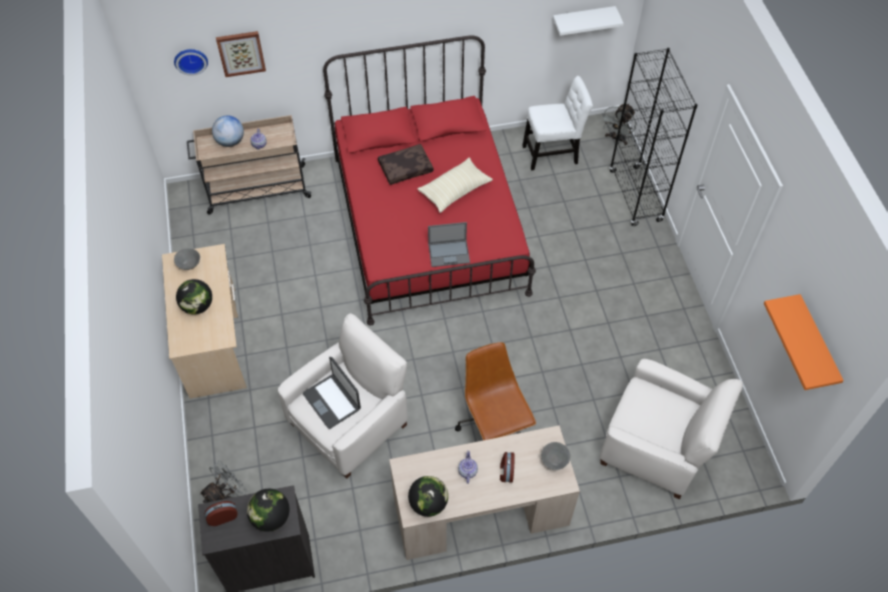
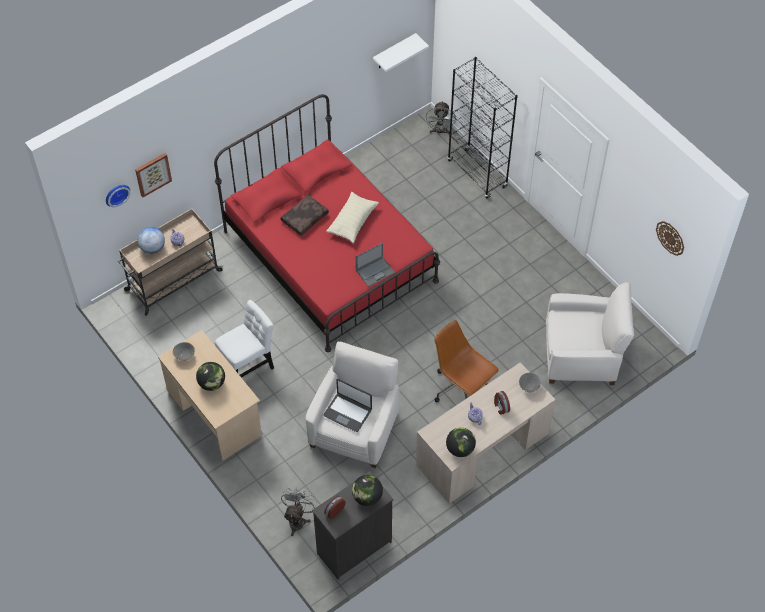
camera: 25 degrees left, 0 degrees up
white chair [522,76,593,171] -> white chair moved to [215,300,274,378]
orange shelf [764,294,844,390] -> wall clock [656,221,684,256]

